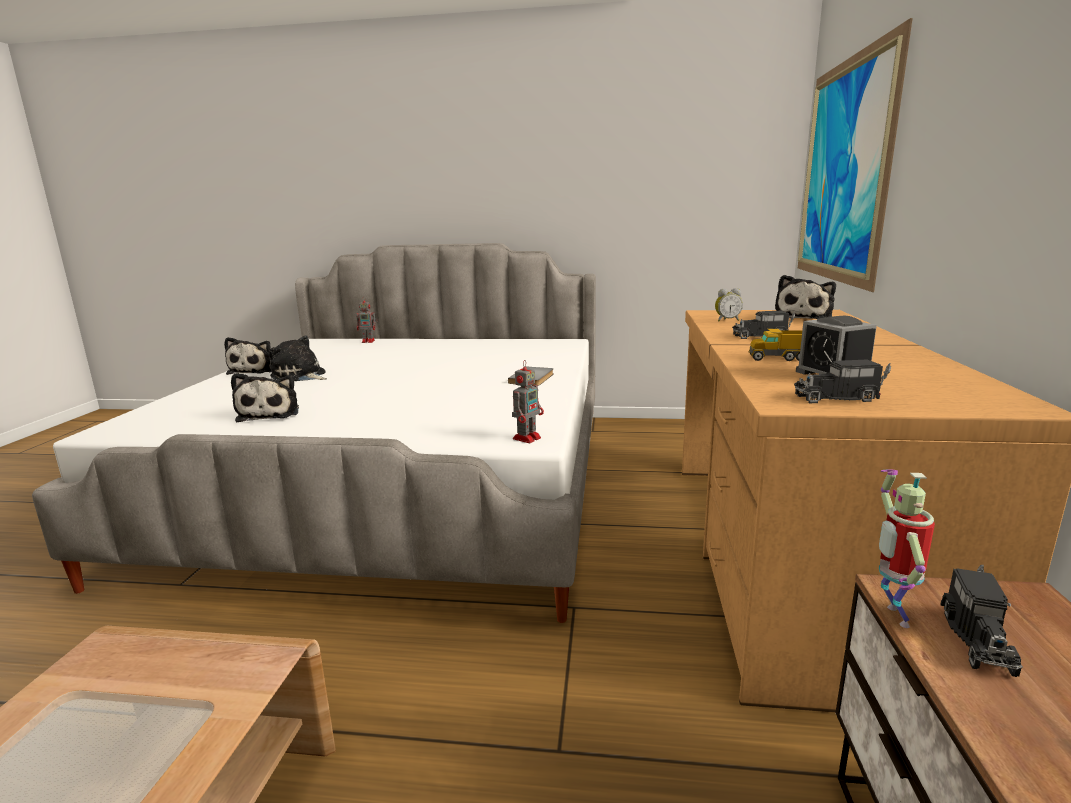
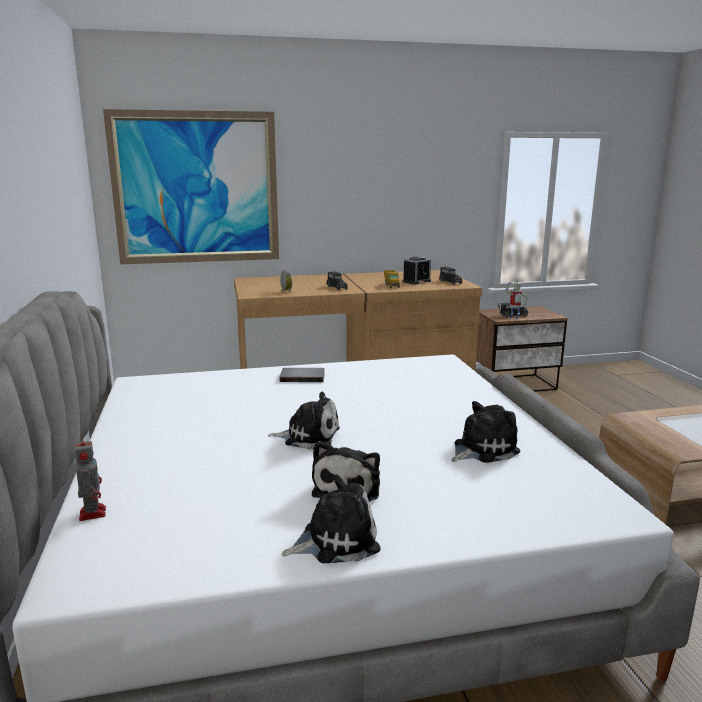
camera: 110 degrees left, 0 degrees up
toy robot [512,360,544,443] -> none
plush toy [775,275,836,319] -> plush toy moved to [268,392,340,450]

